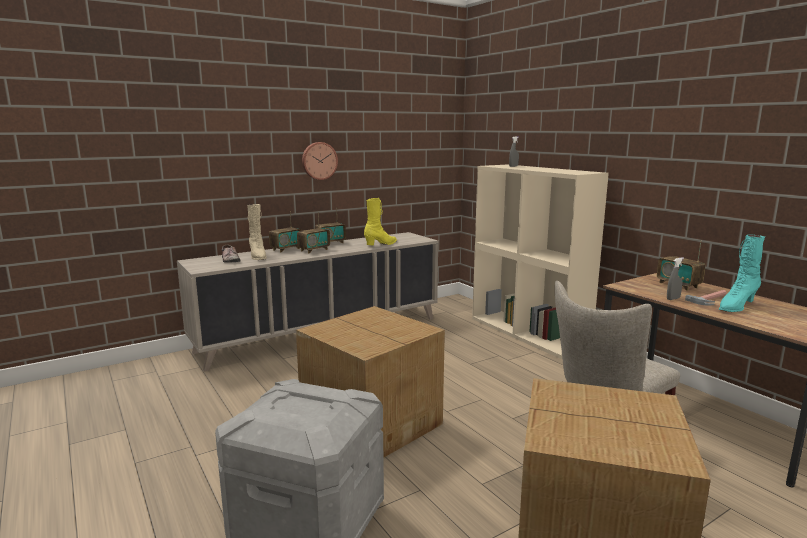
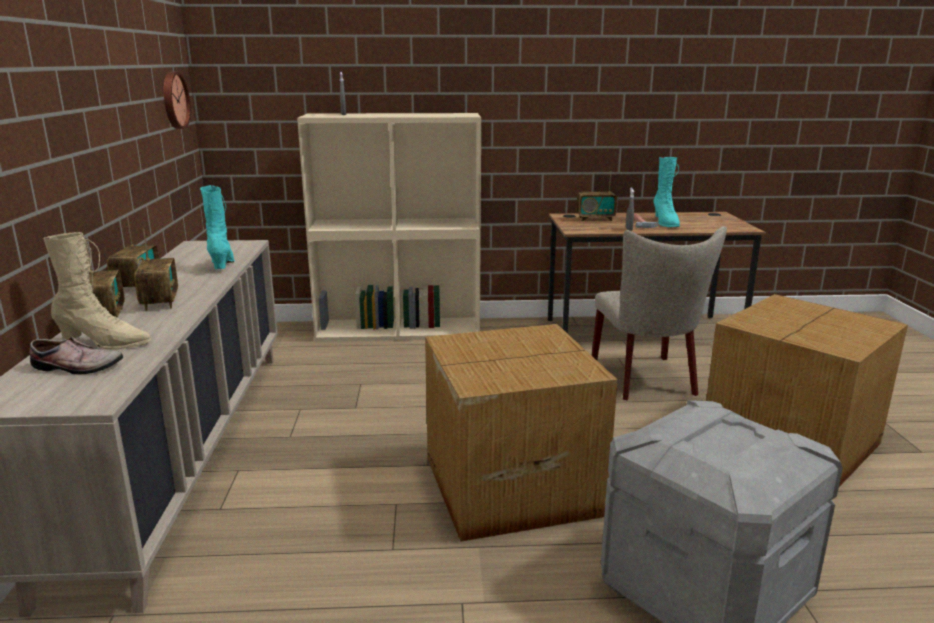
camera: 60 degrees left, 5 degrees up
wall clock [302,142,338,180] -> wall clock moved to [164,72,191,129]
yellow boot [364,198,397,245] -> turquoise boot [200,185,235,269]

